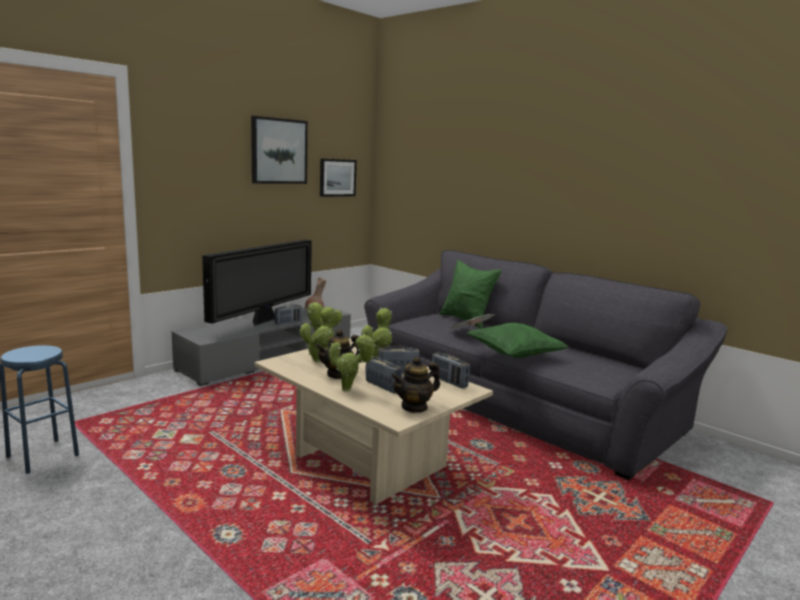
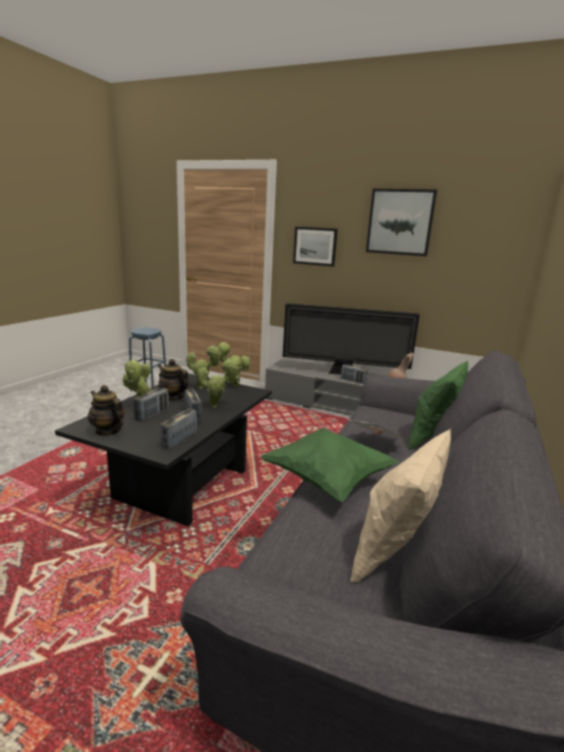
camera: 70 degrees right, 5 degrees up
beige coffee table [254,339,493,505] -> black coffee table [55,373,272,526]
picture [320,158,357,197] -> picture moved to [293,227,338,267]
none -> beige pillow [350,429,451,582]

